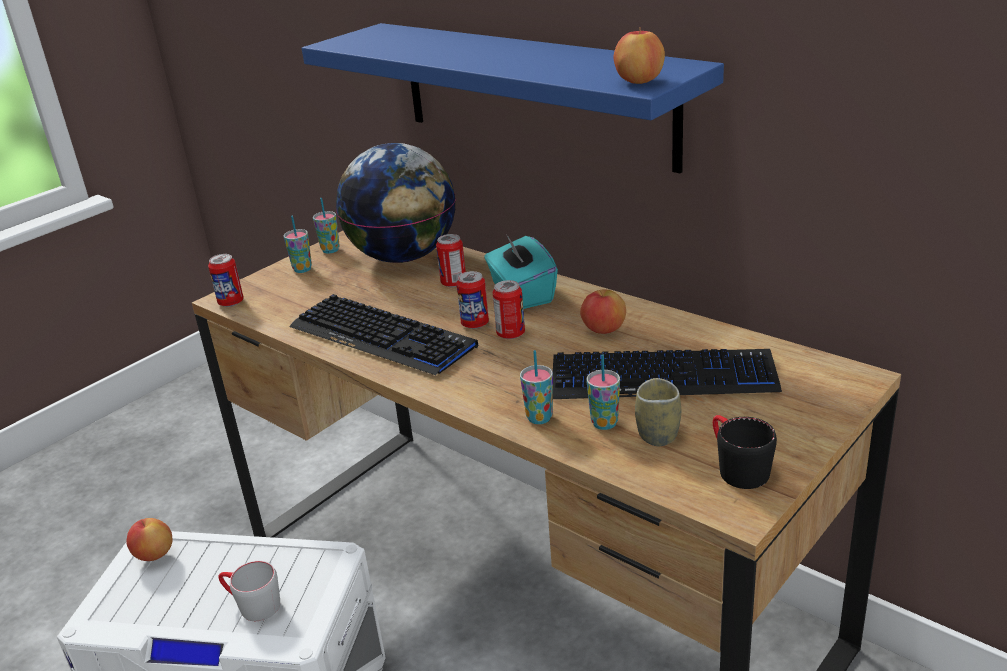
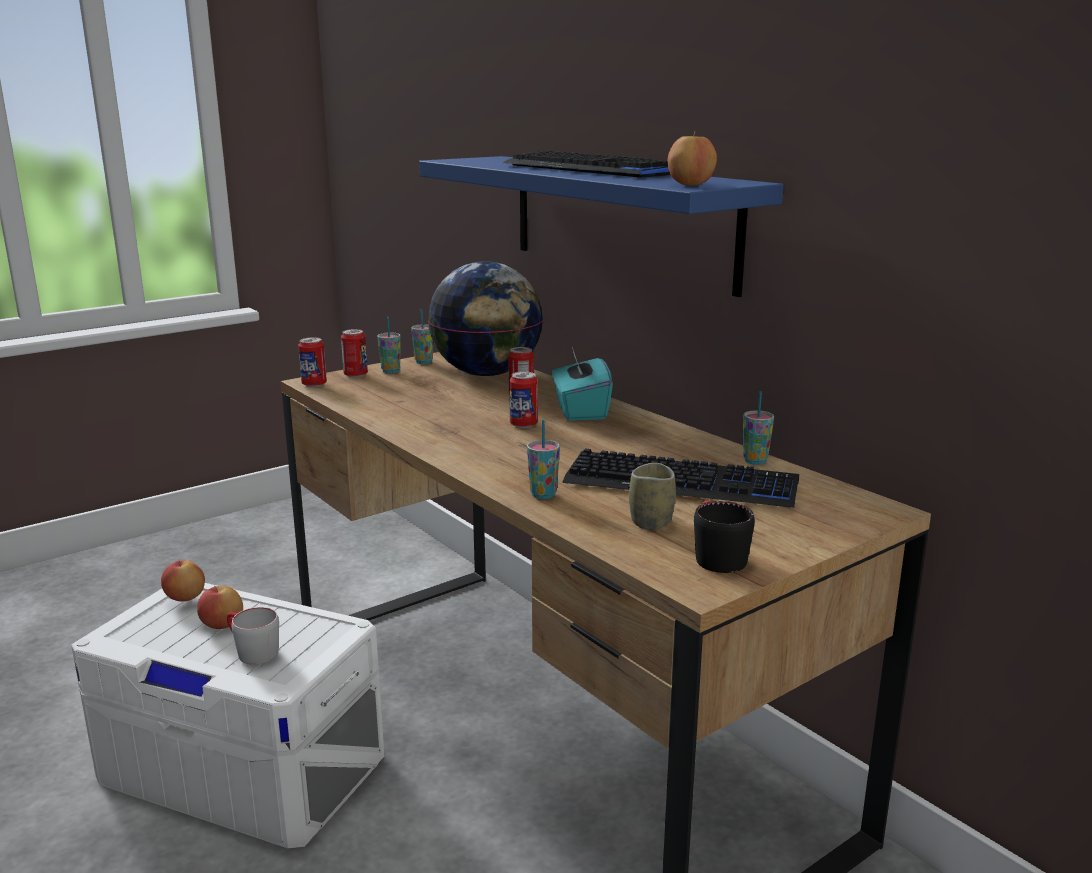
camera: 10 degrees right, 10 degrees down
keyboard [289,294,478,375] -> keyboard moved to [503,151,670,178]
can [493,280,525,339] -> can moved to [341,329,368,378]
apple [580,290,626,334] -> apple moved to [197,586,243,629]
cup [586,354,620,430] -> cup moved to [743,391,774,465]

